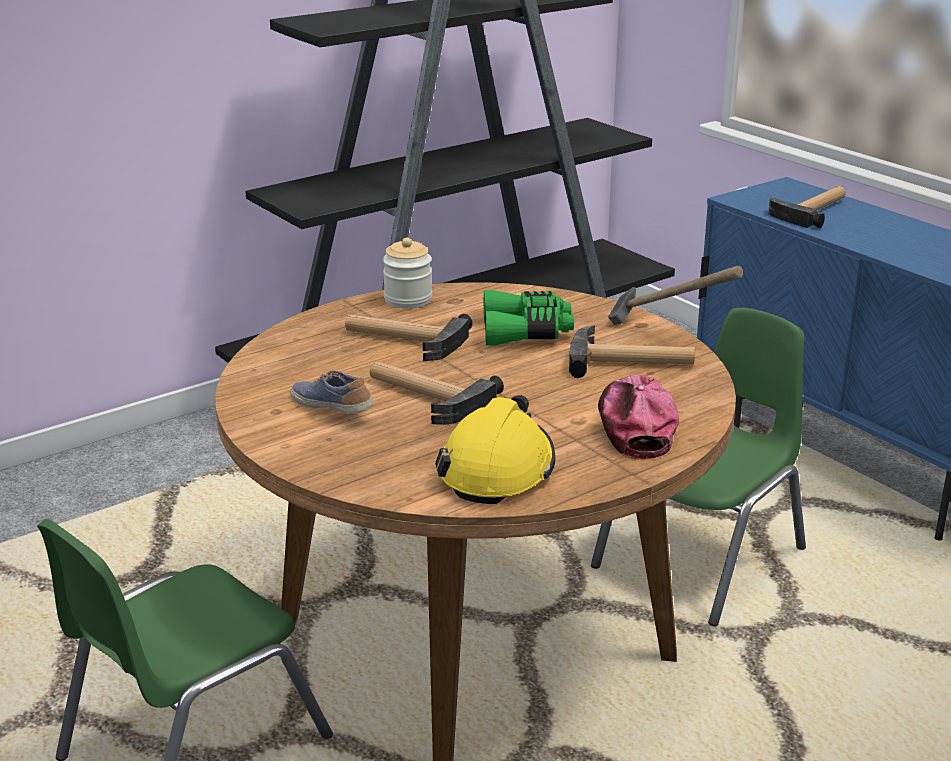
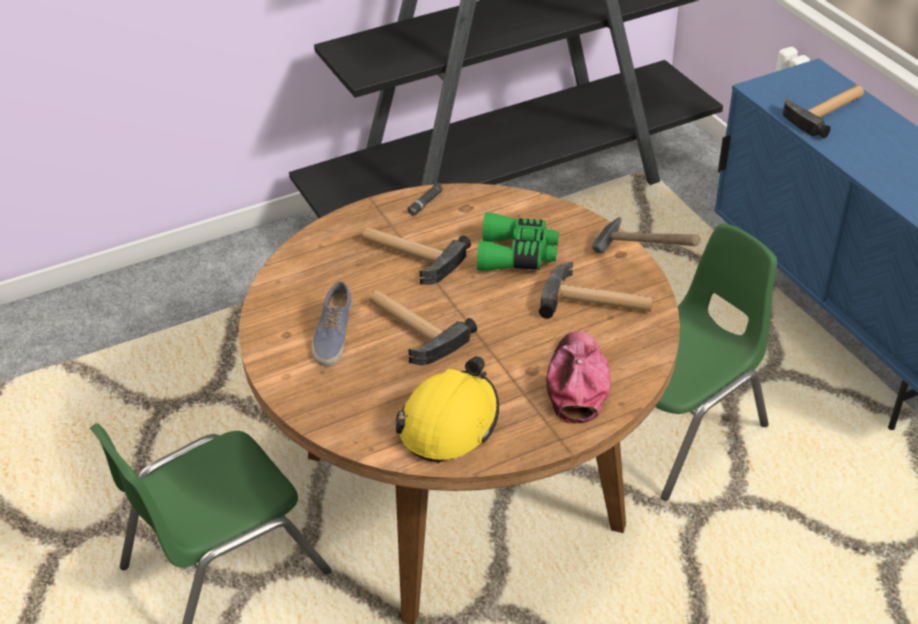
camera: 10 degrees right, 15 degrees up
shoe [290,370,373,414] -> shoe turned 135 degrees counterclockwise [312,281,353,366]
jar [383,238,432,308] -> black flashlight [408,183,443,216]

